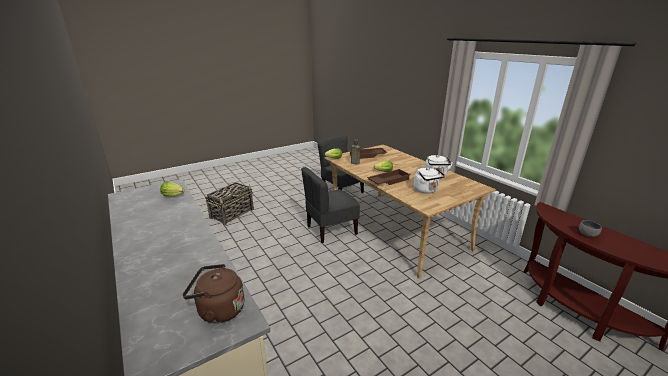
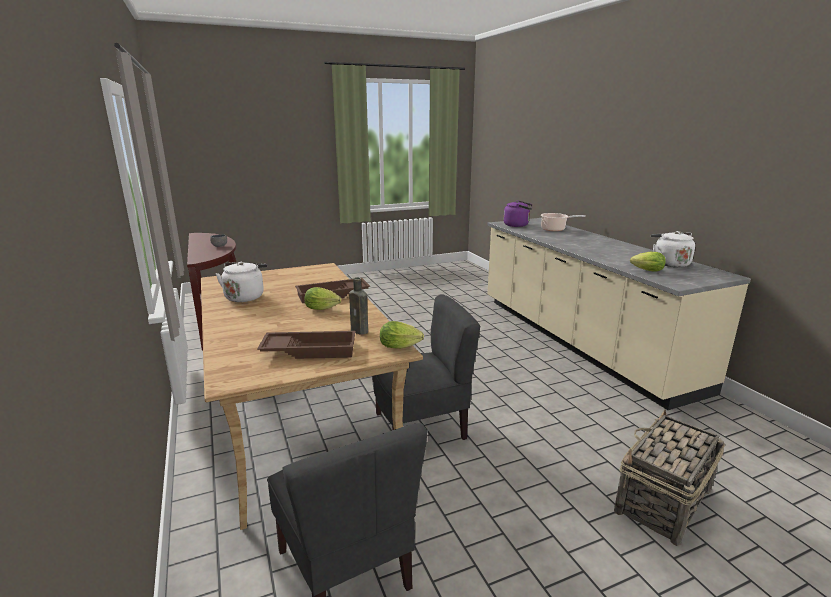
camera: 170 degrees left, 5 degrees down
brown kettle [183,264,245,324] -> purple kettle [503,201,532,227]
white kettle [414,168,445,193] -> white kettle moved to [651,231,695,267]
none -> cooking pot [541,213,586,231]

